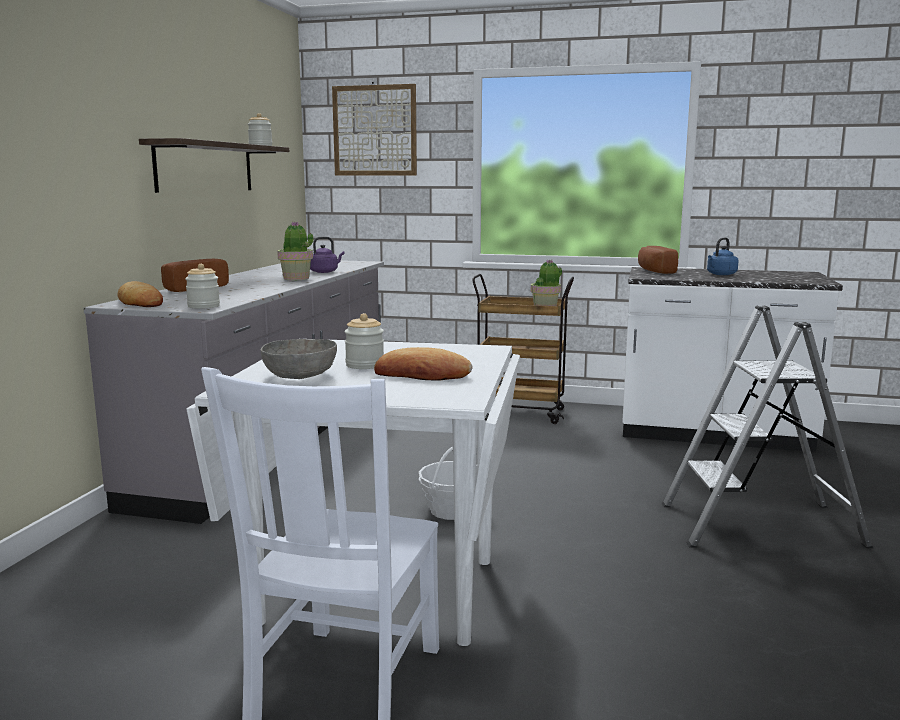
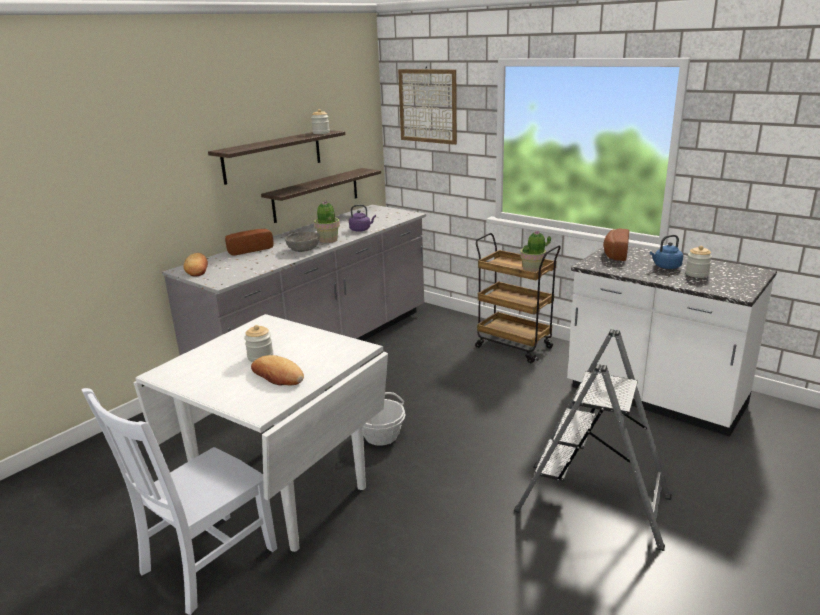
camera: 25 degrees right, 10 degrees up
jar [185,264,220,309] -> jar moved to [686,246,712,278]
grey bowl [261,339,337,379] -> grey bowl moved to [285,232,320,252]
none -> shelf [261,168,381,223]

